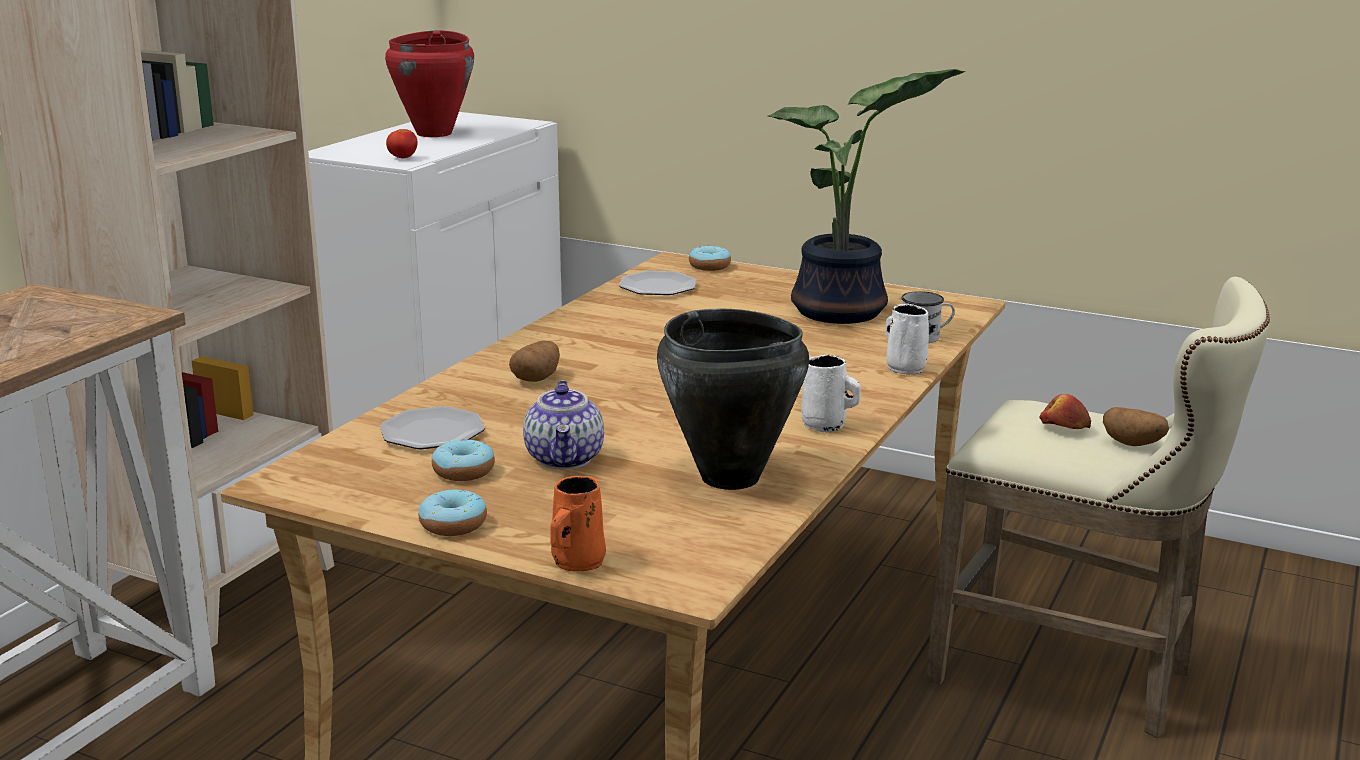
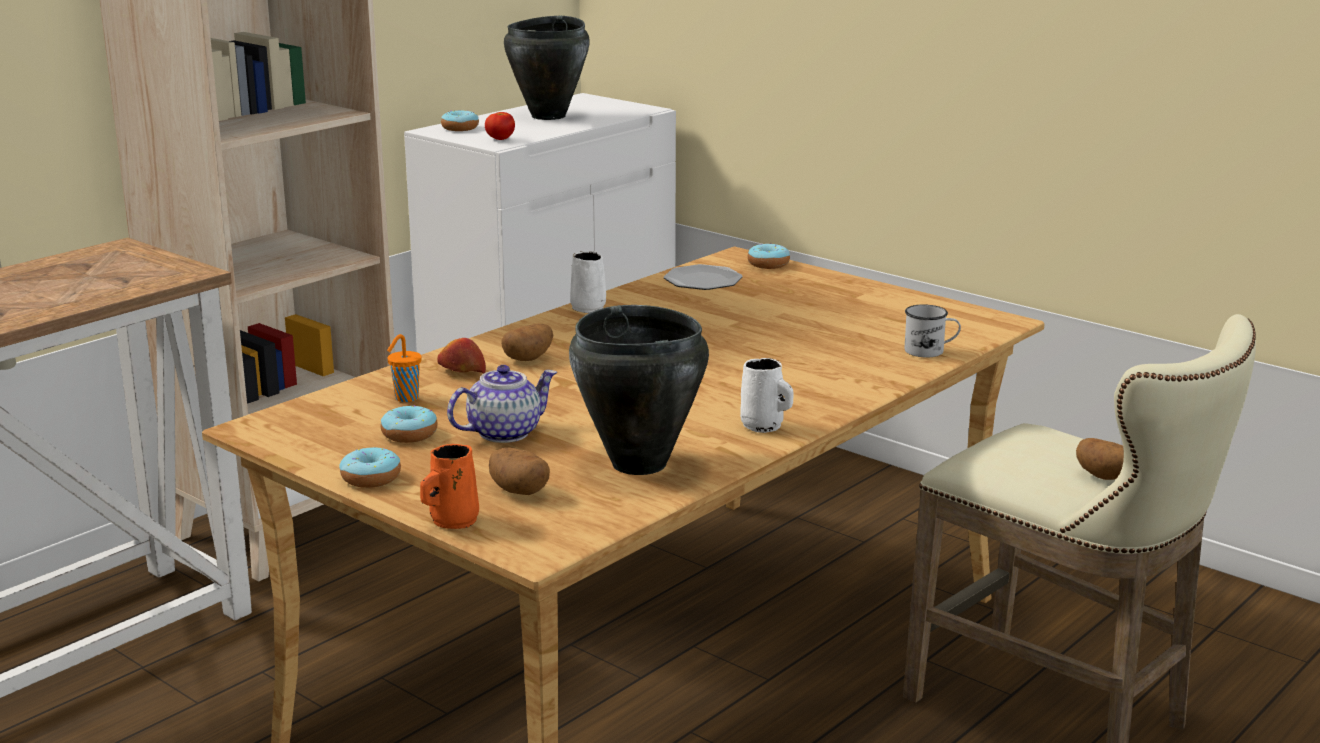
camera: 15 degrees right, 0 degrees up
plate [380,406,485,449] -> orange cup [387,334,421,402]
red cooking pot [385,30,474,137] -> black cooking pot [504,16,589,120]
teapot [523,380,604,469] -> teapot turned 135 degrees counterclockwise [447,365,557,443]
potted plant [767,69,965,324] -> none
white mug [885,304,929,375] -> white mug moved to [570,251,606,313]
apple [1040,394,1091,429] -> apple moved to [437,338,486,373]
none -> donut [441,110,479,131]
none -> potato [489,448,550,495]

